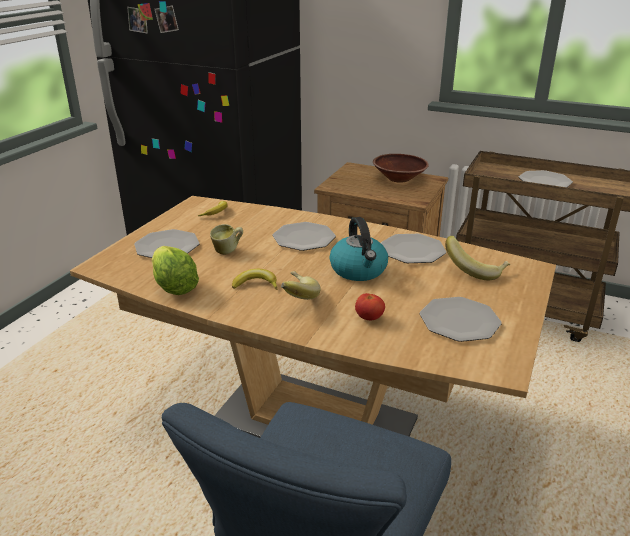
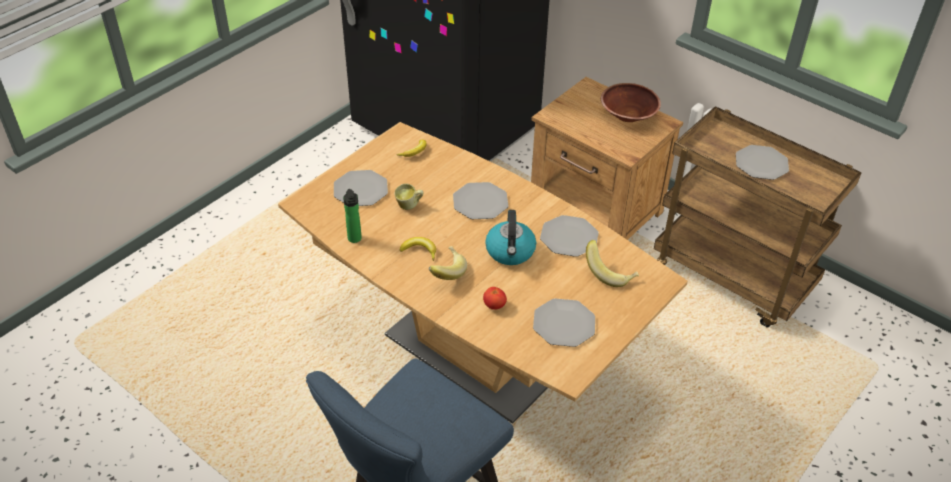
camera: 15 degrees right, 15 degrees up
lettuce [152,246,199,295] -> bottle [343,189,362,243]

